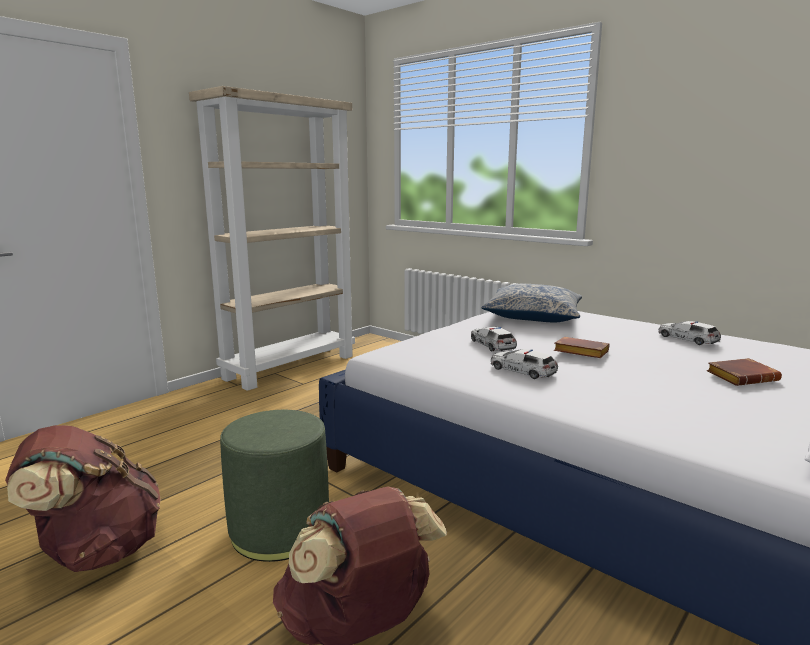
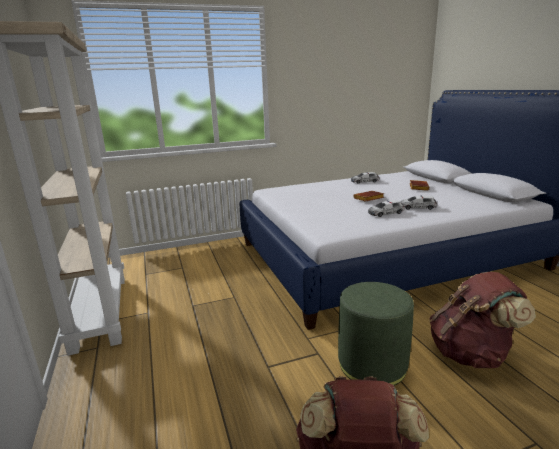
camera: 60 degrees left, 5 degrees up
toy car [471,327,517,351] -> toy car moved to [400,195,437,210]
pillow [482,284,582,322] -> none

